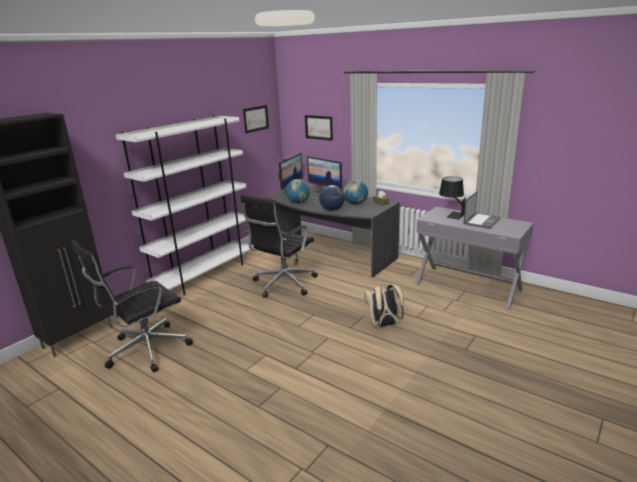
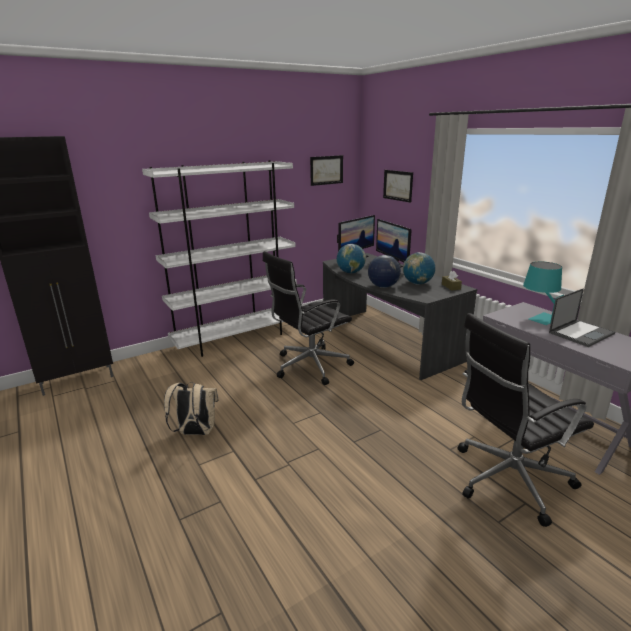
camera: 20 degrees right, 0 degrees up
black office chair [72,240,193,372] -> black office chair moved to [458,313,594,527]
beige backpack [364,284,404,328] -> beige backpack moved to [164,382,219,435]
black table lamp [439,176,466,220] -> turquoise table lamp [523,261,564,325]

